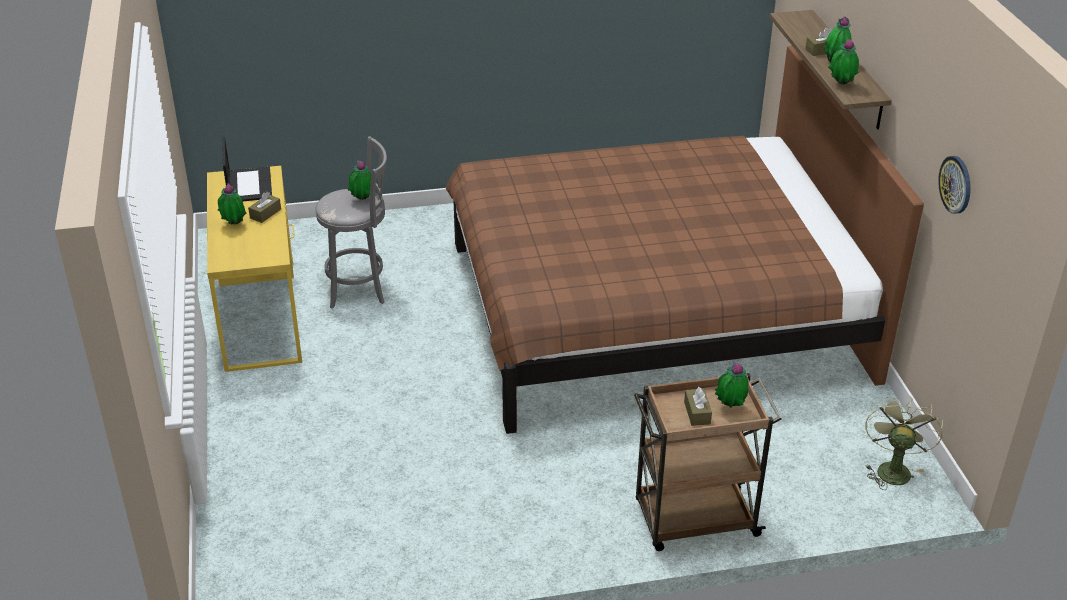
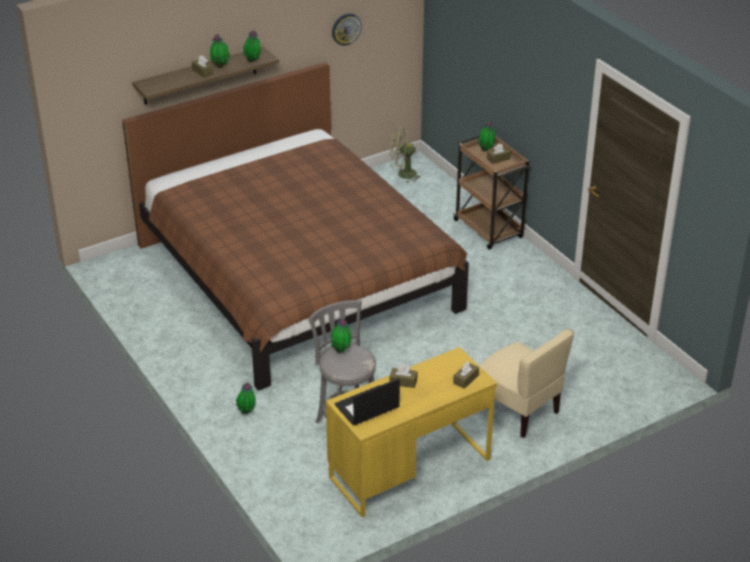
camera: 110 degrees left, 0 degrees up
potted plant [218,183,246,224] -> potted plant moved to [236,383,256,414]
none -> brown tissue box [453,361,479,389]
none -> beige chair [479,329,574,438]

